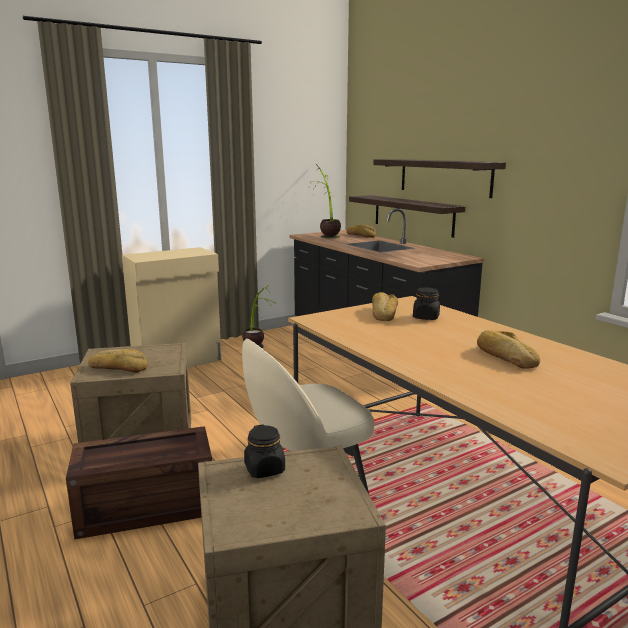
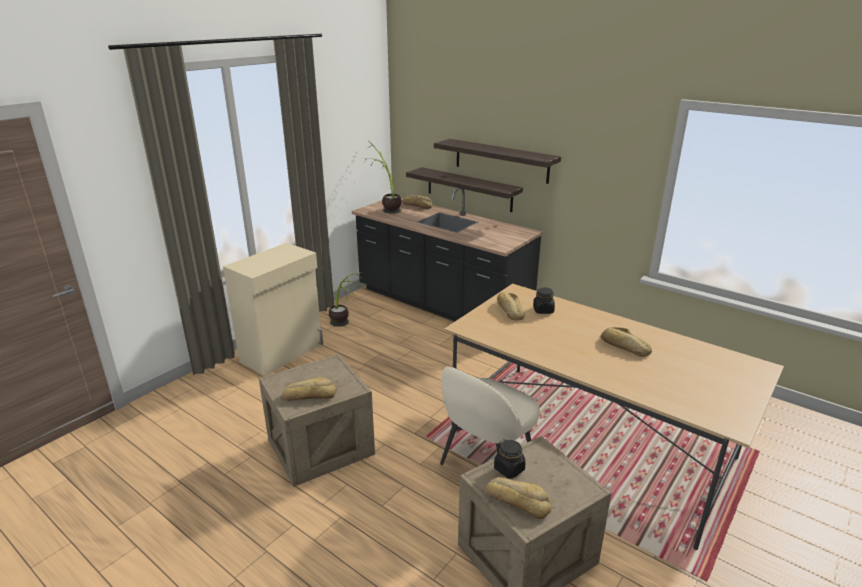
camera: 20 degrees left, 10 degrees up
crate [66,426,212,540] -> none
none -> bread [486,477,552,519]

